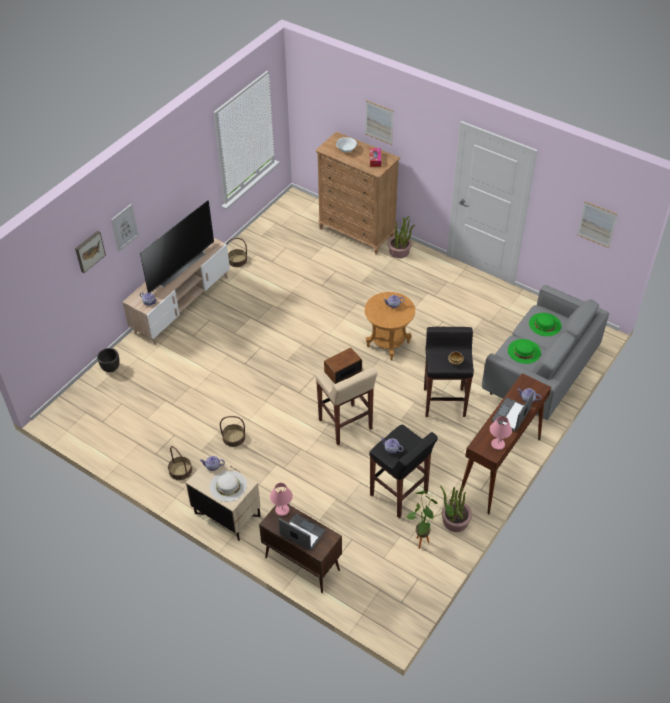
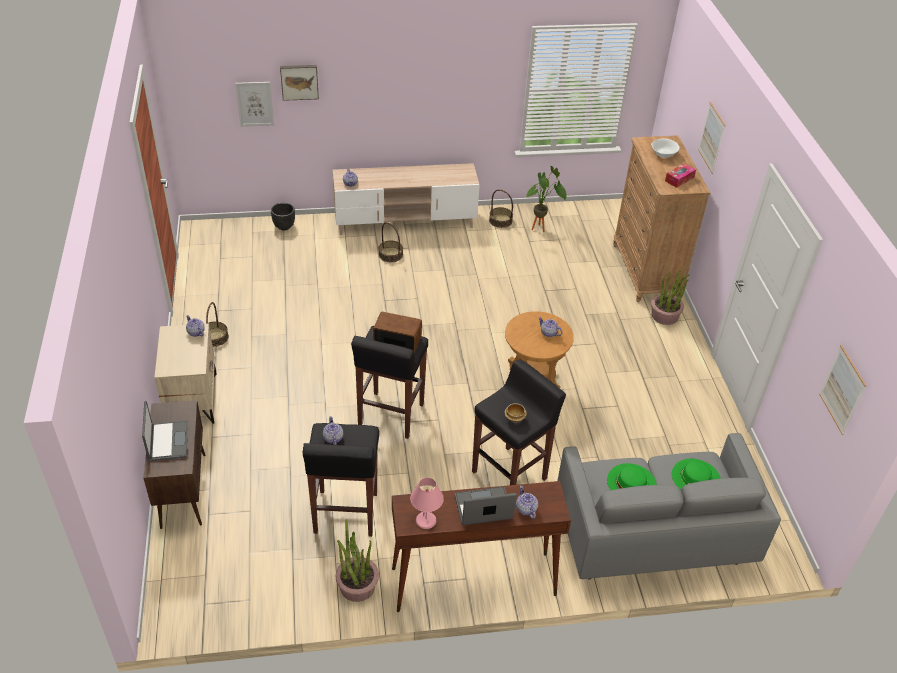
camera: 45 degrees right, 5 degrees down
picture [111,204,139,251] -> picture moved to [235,82,274,127]
television [140,200,214,293] -> none
white hat [210,471,247,502] -> none
basket [220,416,245,447] -> basket moved to [378,222,403,262]
pink table lamp [270,483,293,516] -> none
beige stool [316,367,377,445] -> black stool [351,326,428,439]
potted plant [406,491,454,549] -> potted plant moved to [526,166,567,232]

